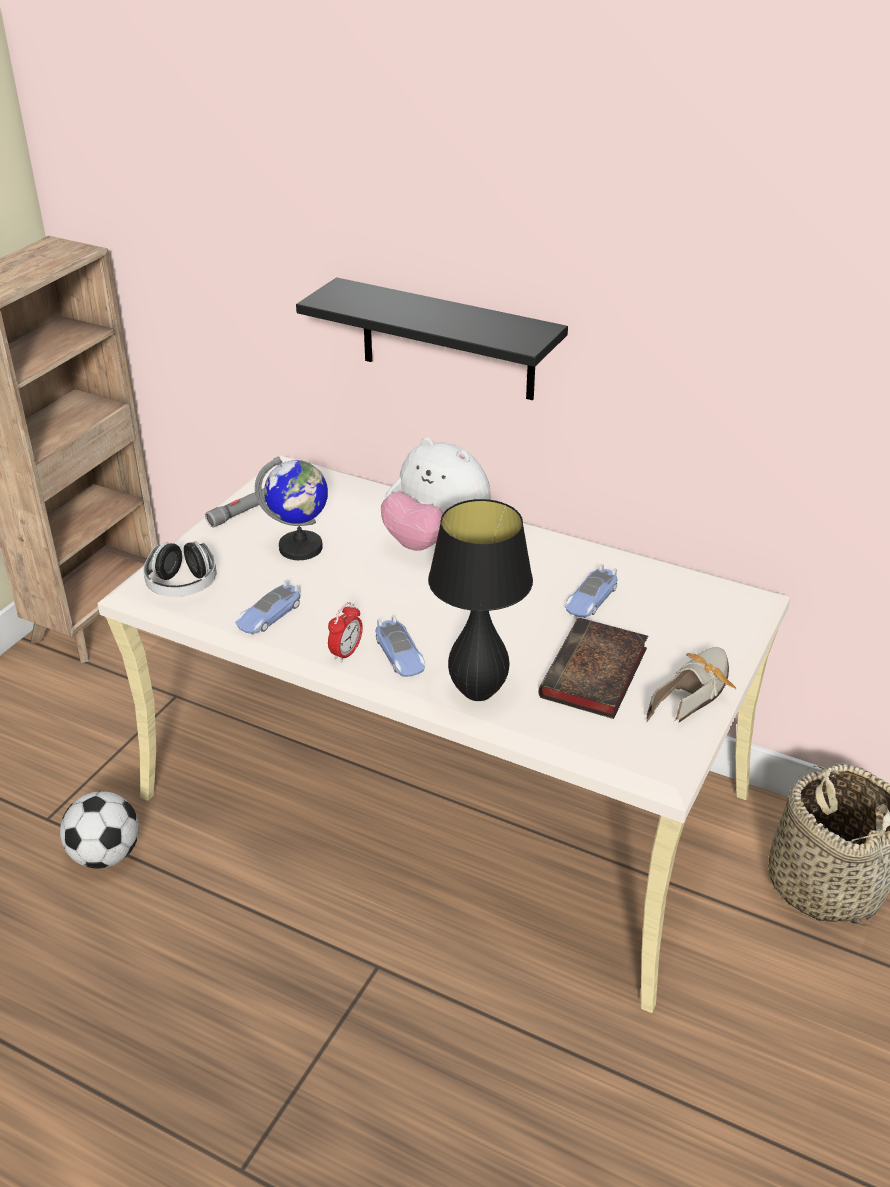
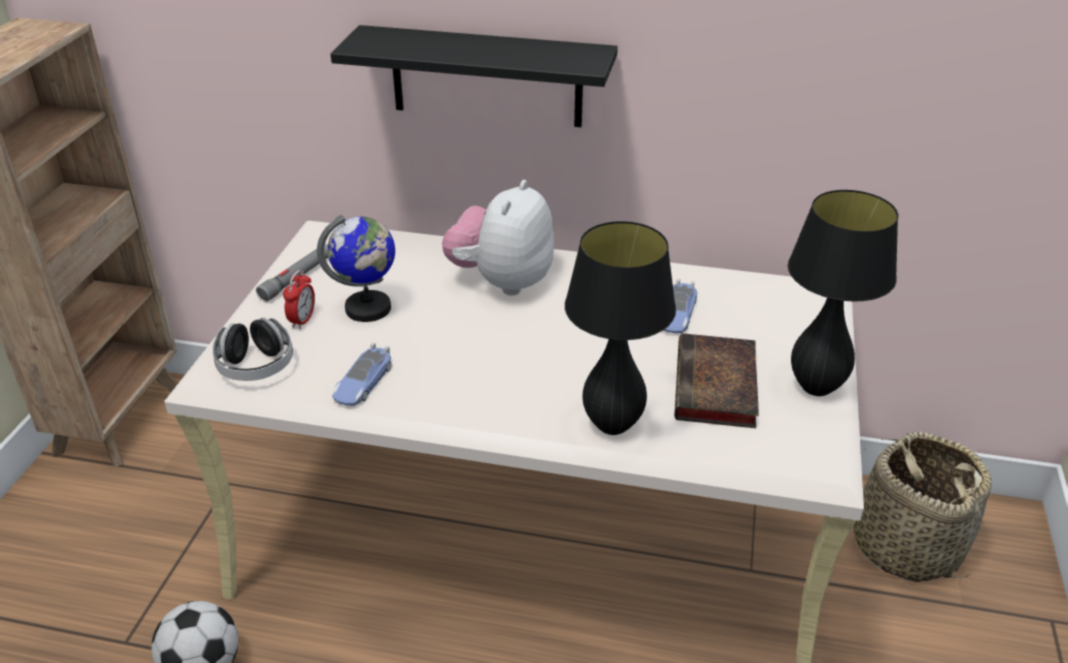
camera: 15 degrees left, 0 degrees up
alarm clock [328,602,363,663] -> alarm clock moved to [283,270,315,329]
toy car [376,615,425,677] -> none
plush toy [381,437,491,551] -> plush toy turned 90 degrees clockwise [442,180,554,296]
shoe [647,647,736,723] -> black table lamp [788,190,898,396]

